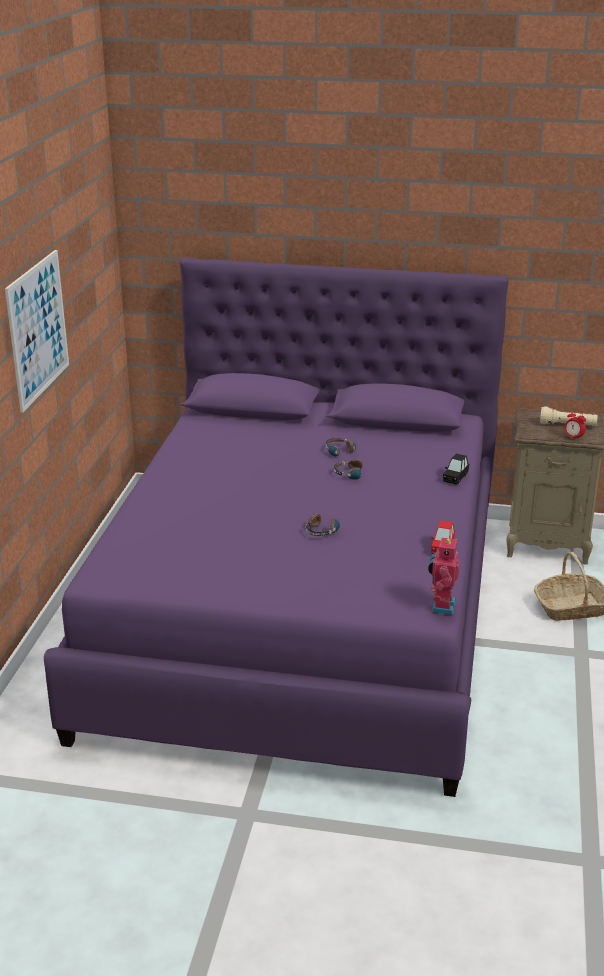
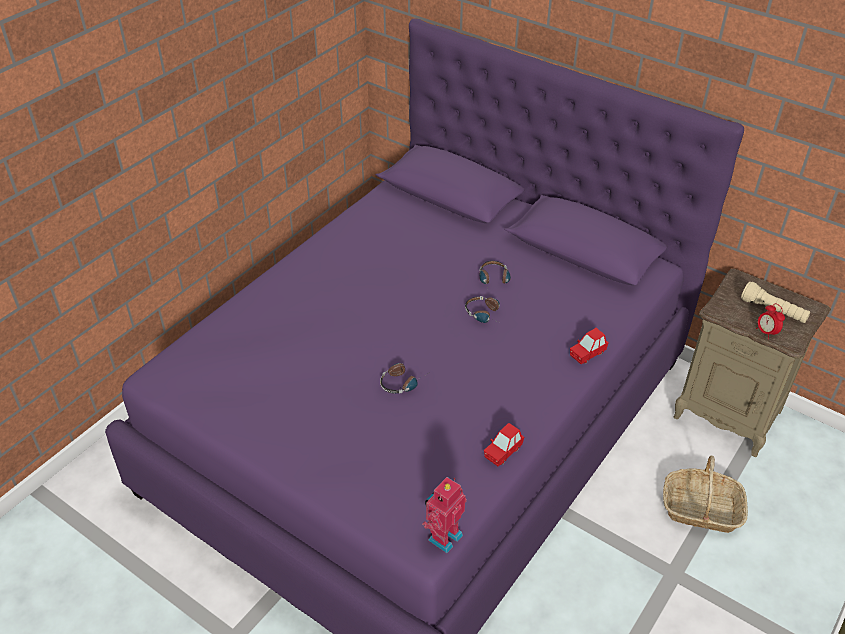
camera: 25 degrees right, 15 degrees up
picture [5,250,69,413] -> none
black toy car [443,453,469,485] -> red toy car [570,328,608,364]

